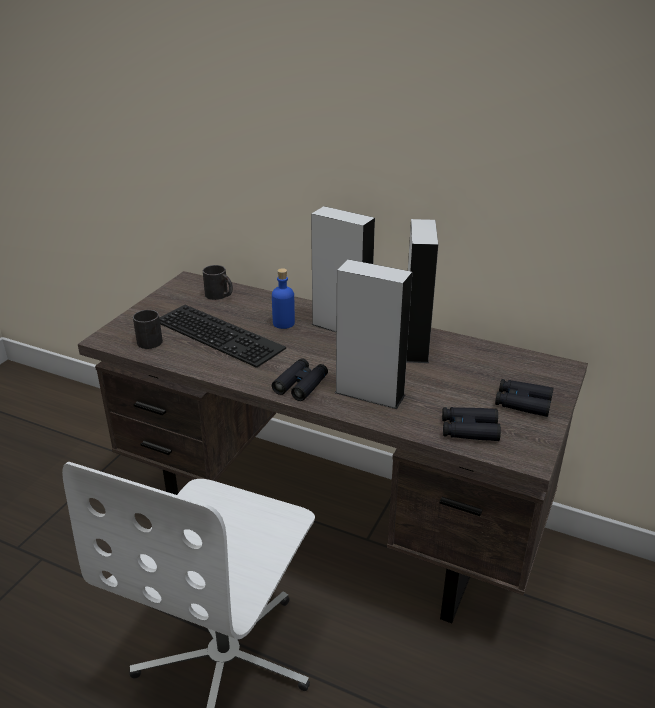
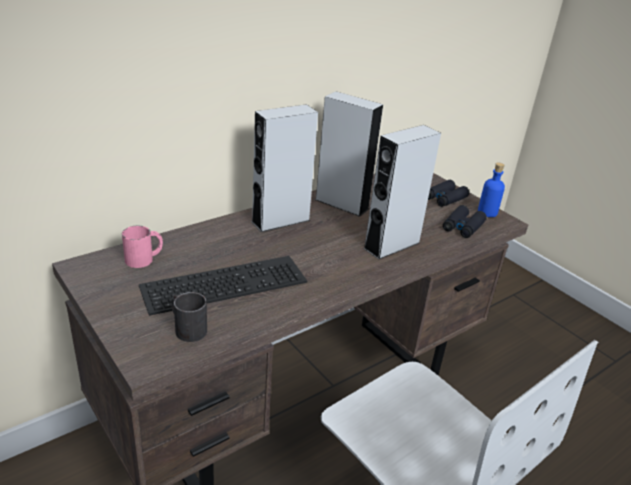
camera: 65 degrees left, 0 degrees up
black mug [203,265,233,300] -> pink mug [122,226,163,268]
blue bottle [272,268,295,329] -> blue bottle moved to [478,163,505,217]
black binoculars [272,358,328,401] -> none

